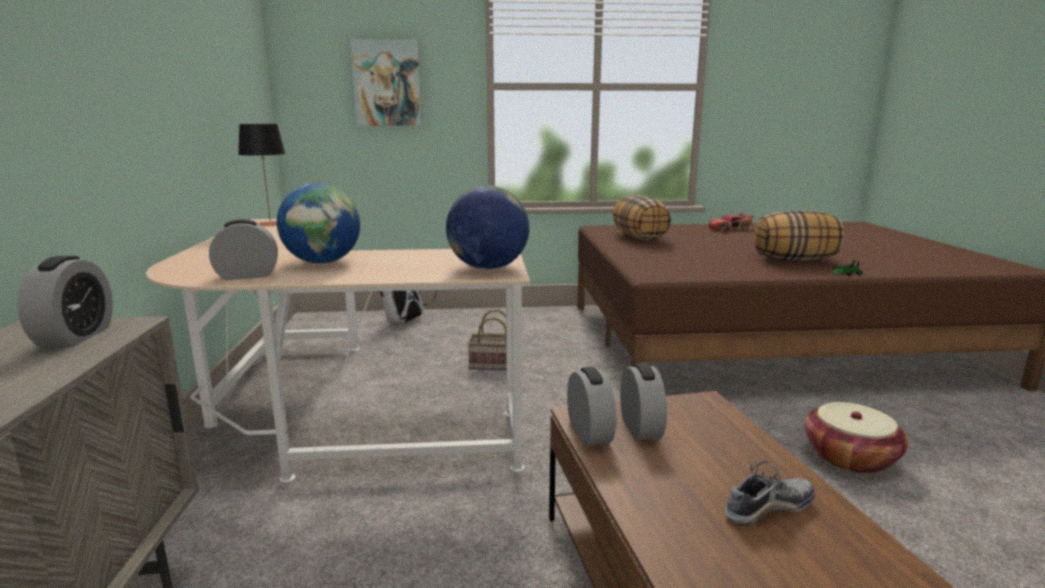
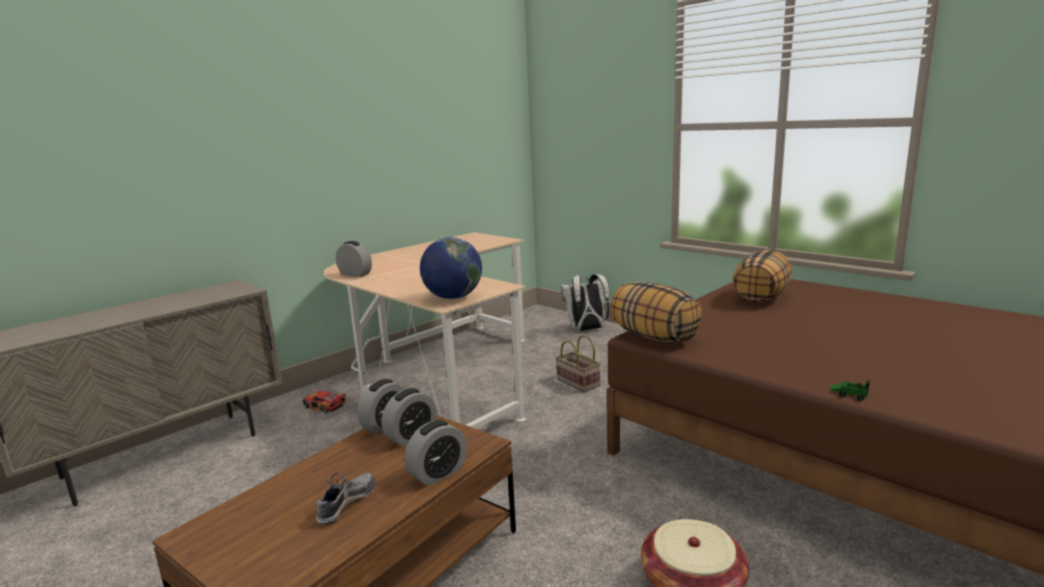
camera: 50 degrees right, 0 degrees up
alarm clock [18,256,113,347] -> alarm clock moved to [405,420,467,486]
table lamp [238,124,286,226] -> none
globe [277,183,360,264] -> none
picture [350,39,422,126] -> none
toy car [709,213,754,231] -> toy car moved to [303,391,346,414]
shoe [725,460,815,526] -> shoe turned 90 degrees counterclockwise [316,472,375,525]
pillow [754,211,844,261] -> pillow moved to [610,282,702,343]

